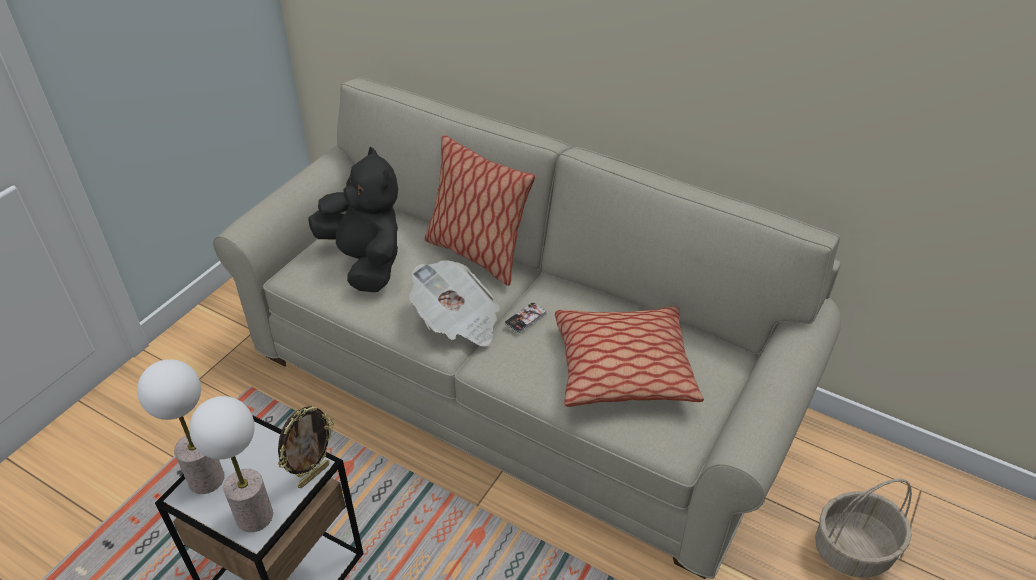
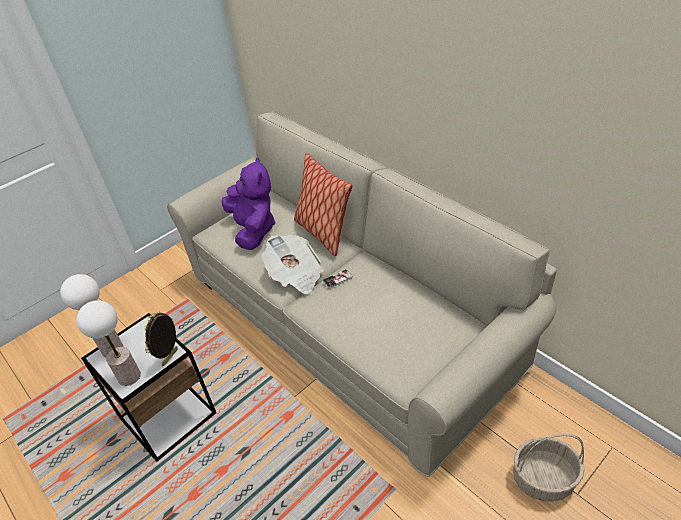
camera: 20 degrees right, 0 degrees up
picture frame [278,406,334,488] -> picture frame turned 150 degrees clockwise [144,311,178,366]
black plush toy [308,147,398,292] -> purple plush toy [222,157,275,250]
pillow [555,306,704,407] -> none

